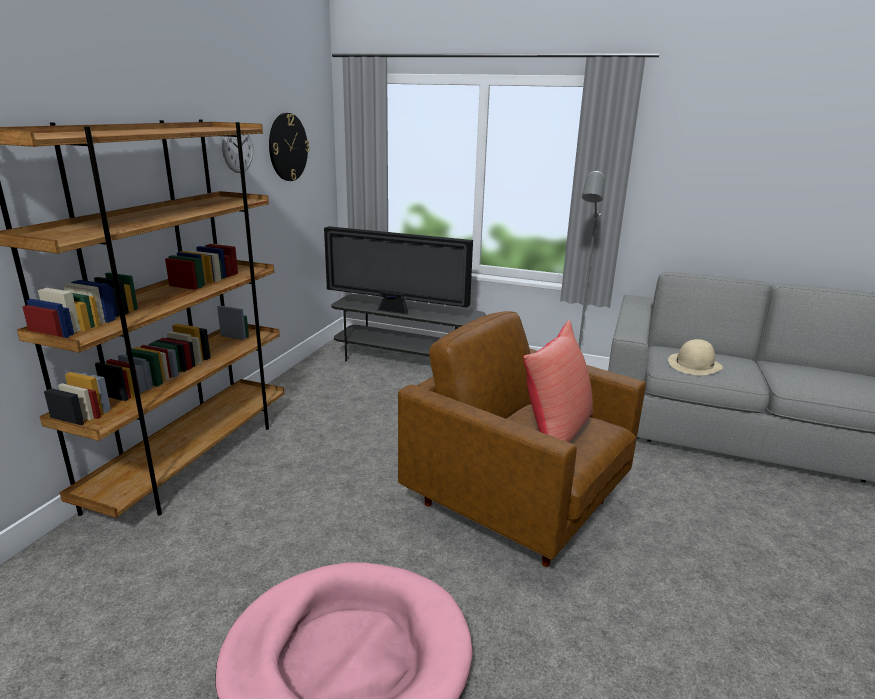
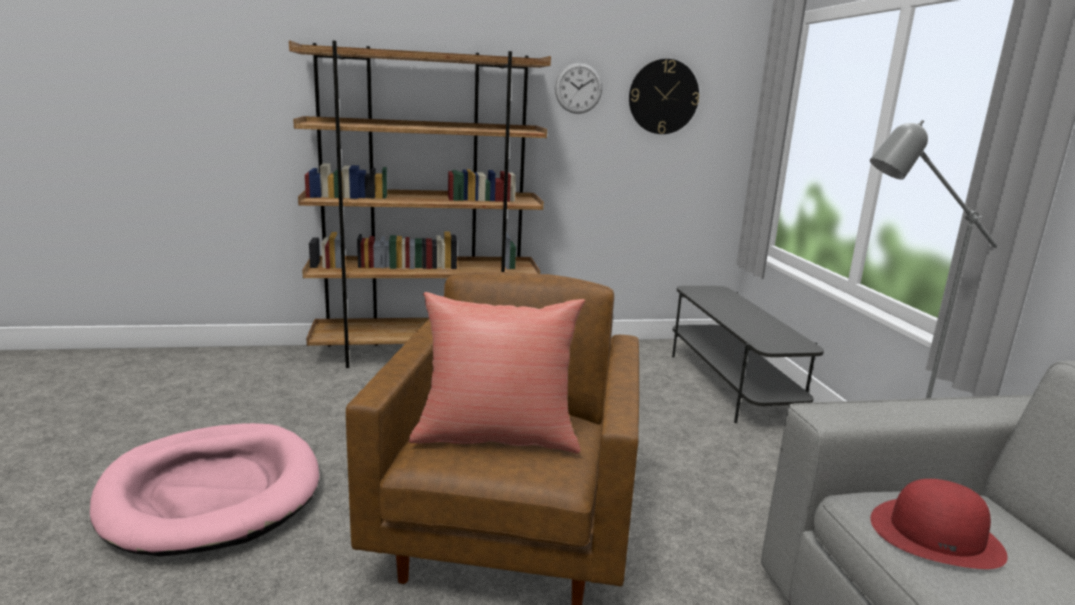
camera: 60 degrees right, 5 degrees down
television [324,226,473,315] -> none
beige hat [668,339,723,375] -> red hat [870,479,1008,569]

